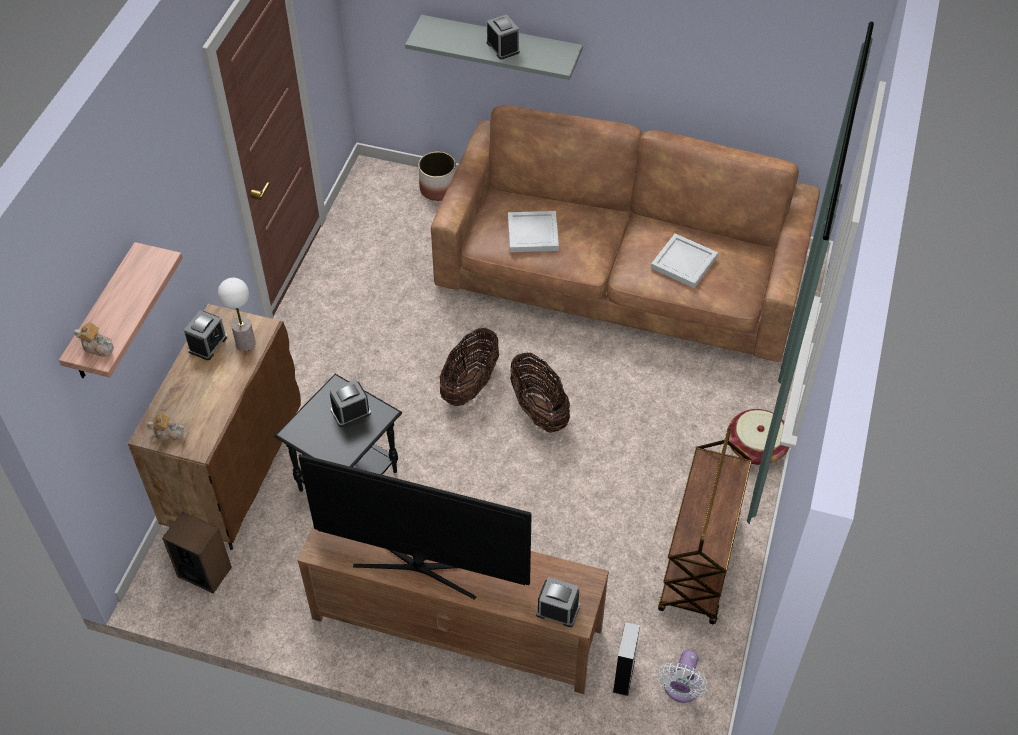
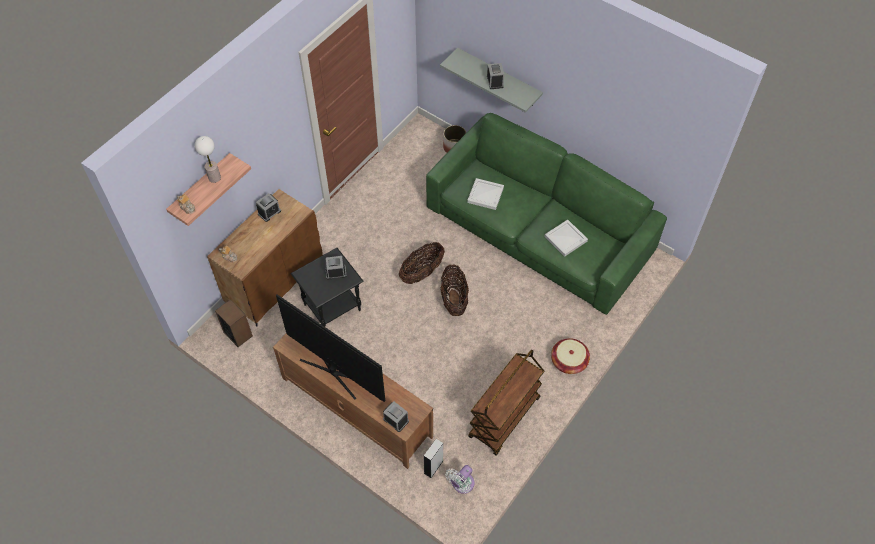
camera: 20 degrees right, 5 degrees up
table lamp [218,278,256,351] -> table lamp moved to [195,136,221,183]
brown sofa [431,105,820,362] -> green sofa [426,113,667,315]

